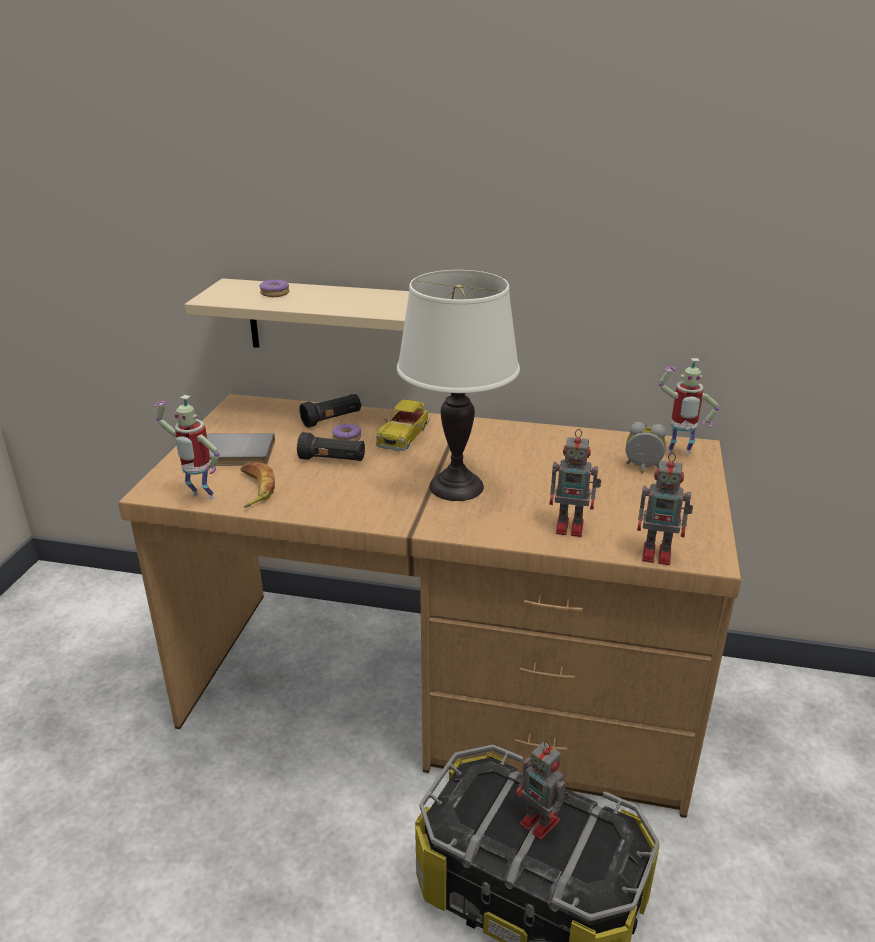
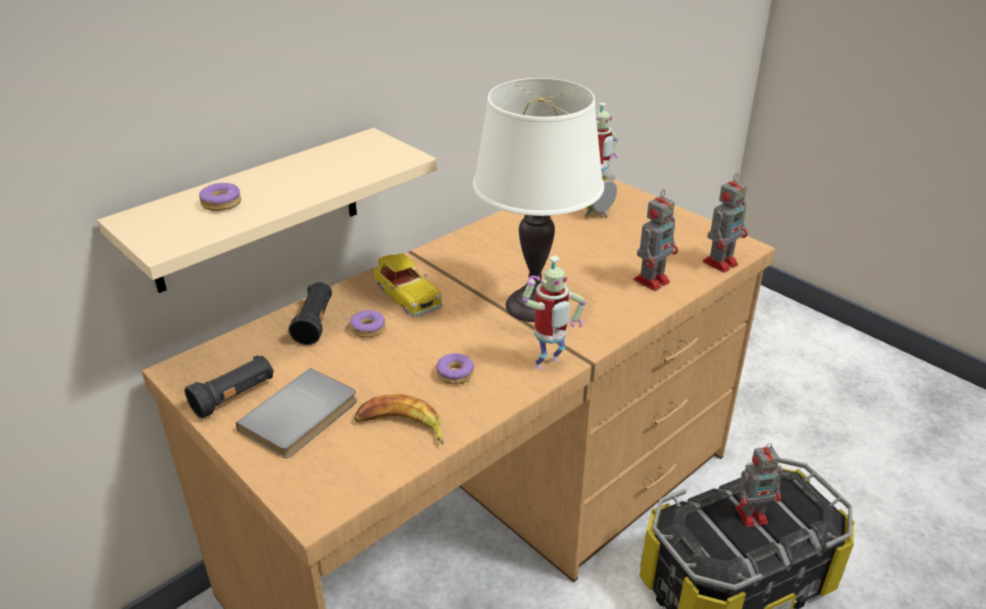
camera: 55 degrees left, 5 degrees up
toy robot [155,395,220,500] -> toy robot moved to [522,255,586,369]
black flashlight [297,432,365,461] -> black flashlight moved to [184,355,274,418]
none -> donut [436,353,475,384]

